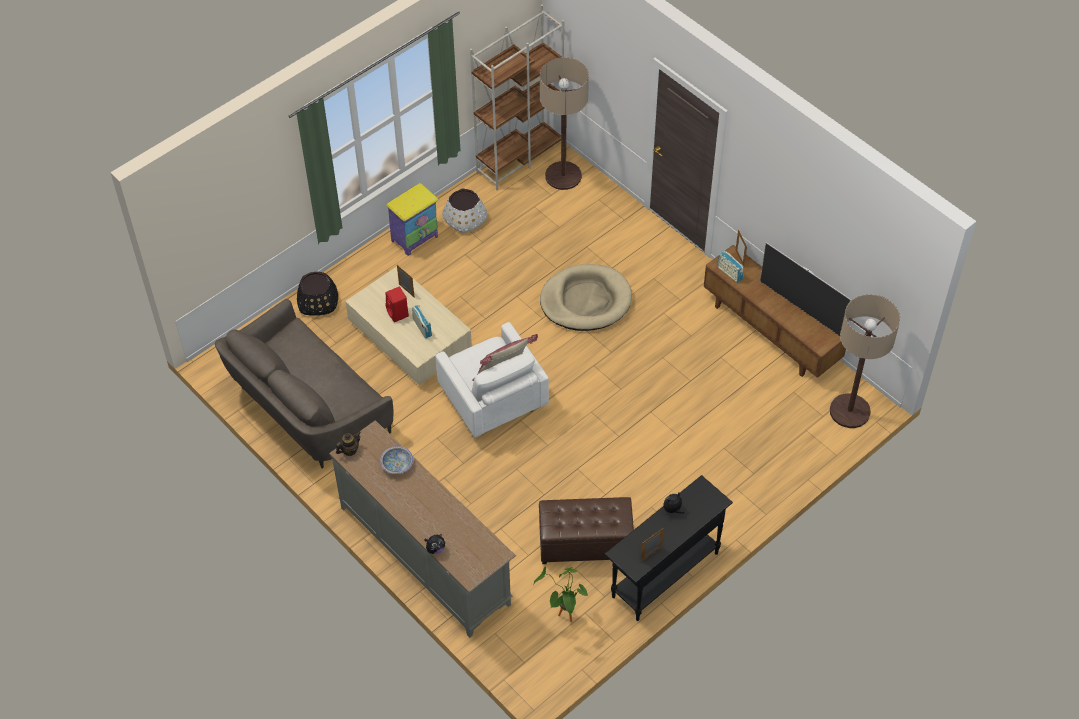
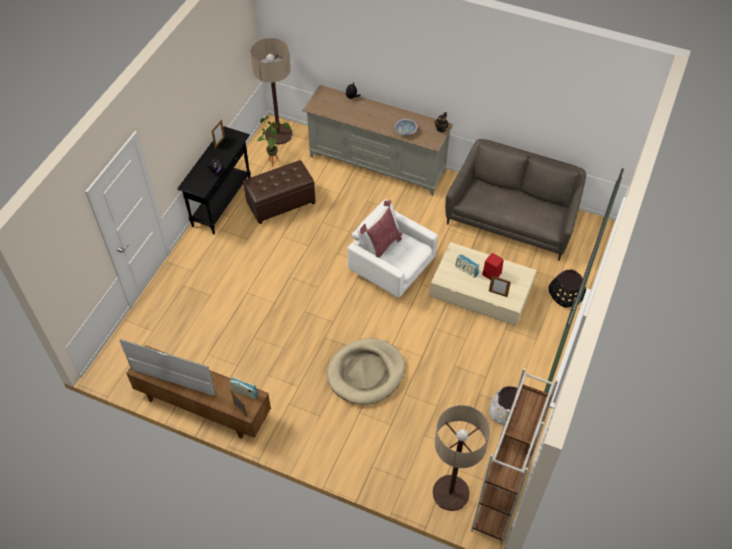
camera: 155 degrees right, 0 degrees up
nightstand [386,183,439,256] -> none
floor lamp [830,294,900,428] -> floor lamp moved to [250,38,292,145]

